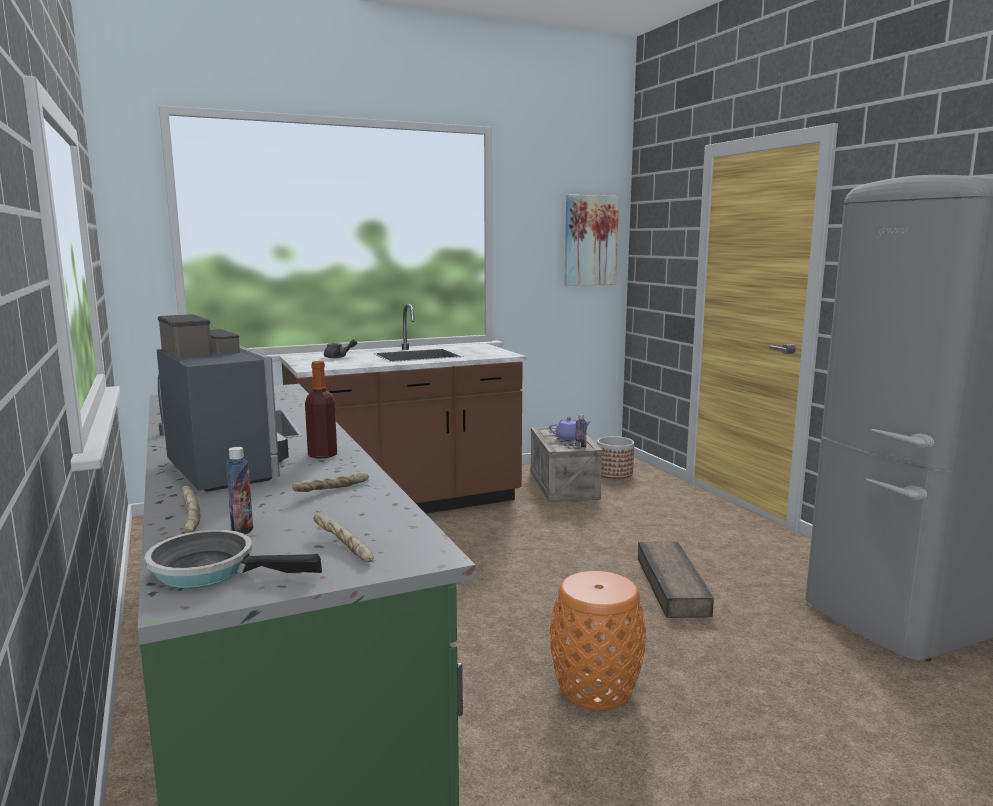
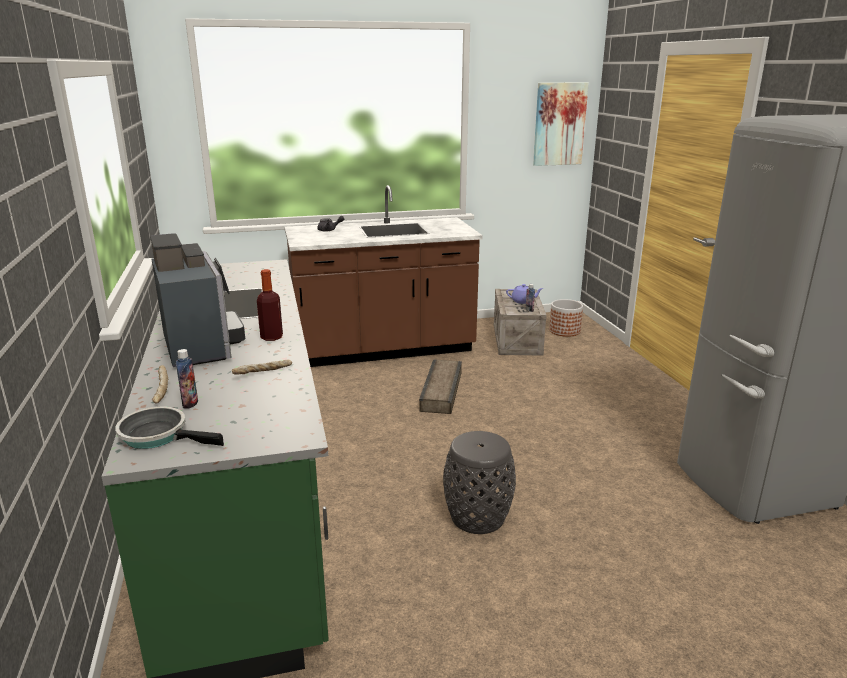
camera: 10 degrees right, 10 degrees up
bread [313,513,373,562] -> none
orange stool [550,571,646,711] -> grey stool [443,431,516,534]
crate [638,542,714,618] -> crate moved to [419,359,462,414]

